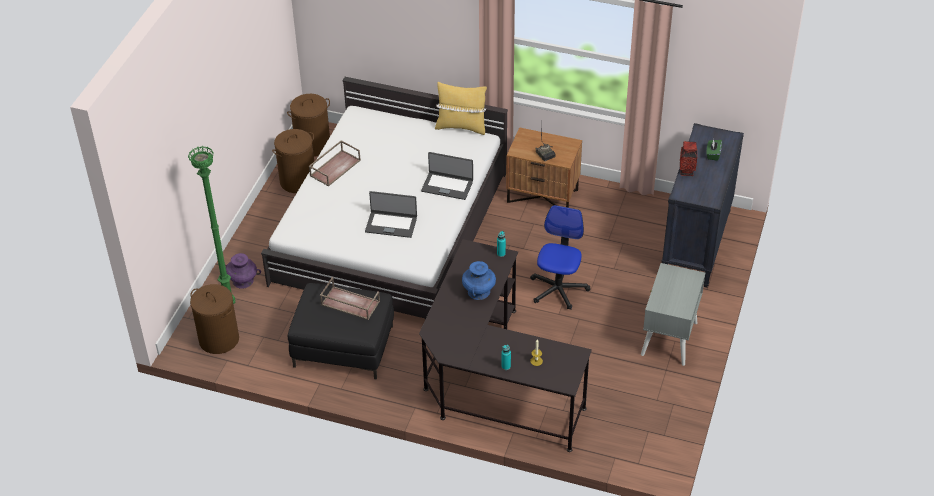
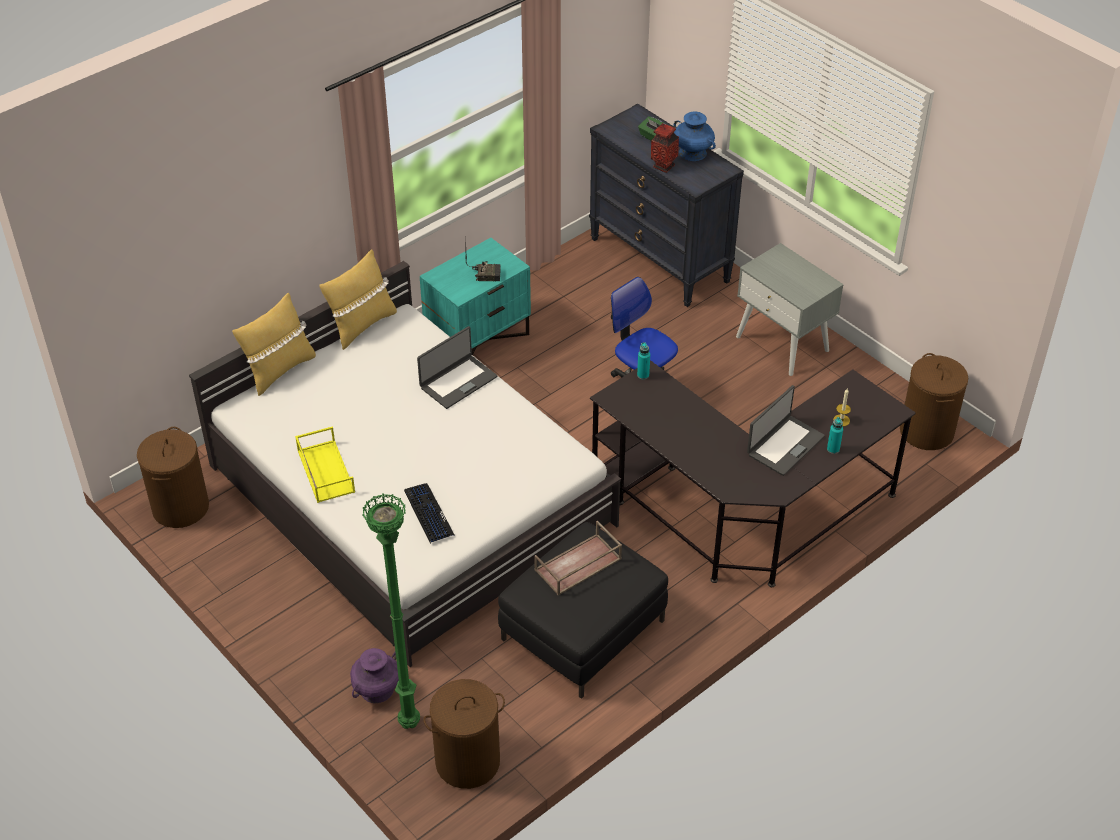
camera: 60 degrees left, 0 degrees up
brown laundry basket [272,129,314,193] -> brown laundry basket moved to [900,353,968,450]
brown tray [309,140,361,187] -> yellow tray [295,426,355,503]
laptop [365,191,417,238] -> laptop moved to [747,385,825,476]
blue vase [462,261,496,300] -> blue vase moved to [673,111,716,161]
brown nightstand [506,127,582,208] -> turquoise nightstand [420,238,531,355]
none -> yellow pillow [232,293,316,396]
none -> keyboard [404,483,454,543]

